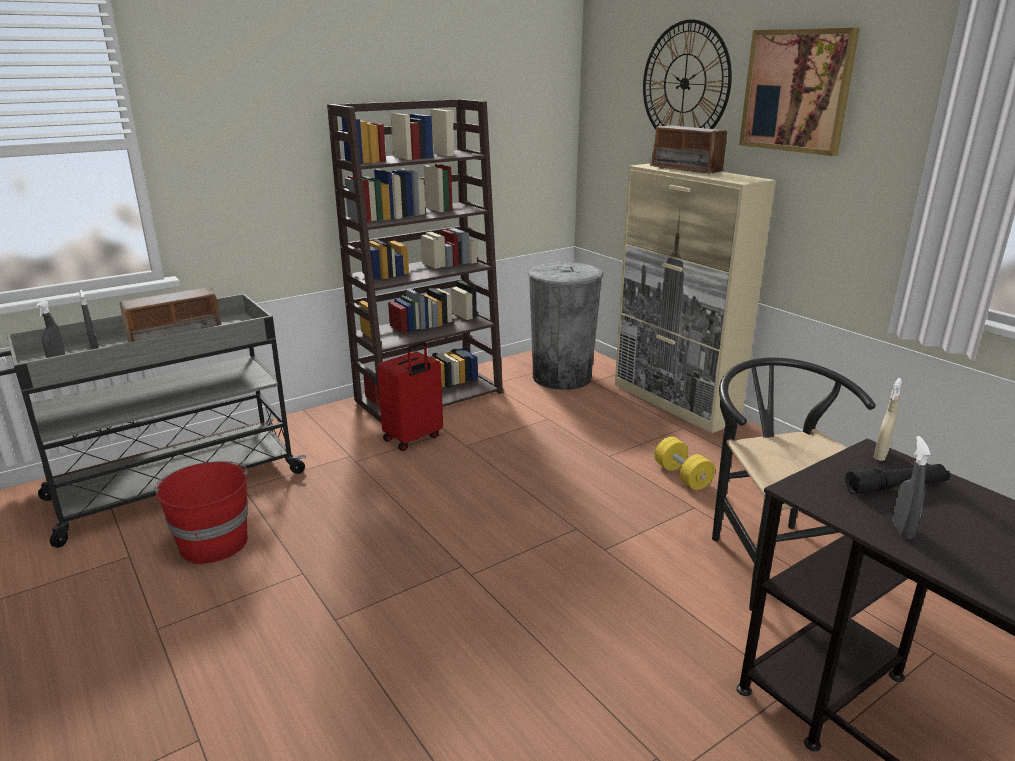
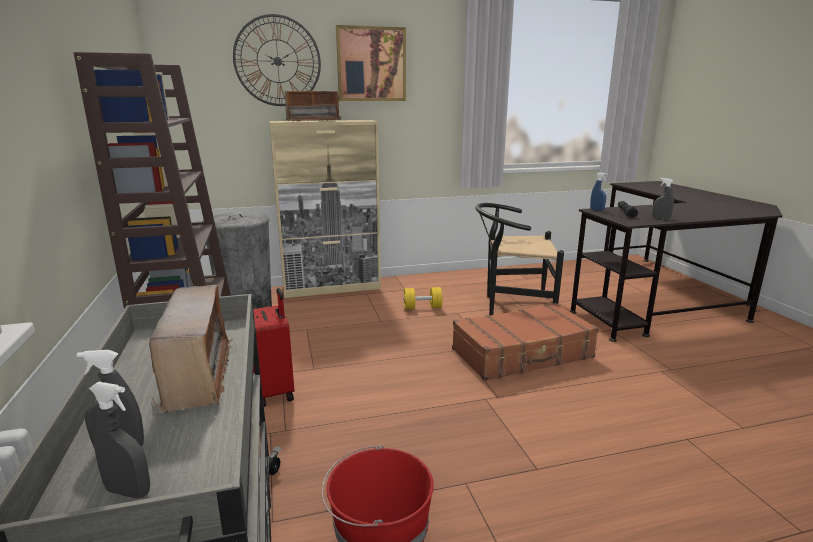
camera: 70 degrees left, 5 degrees down
beige spray bottle [873,378,902,461] -> blue spray bottle [590,172,607,211]
none -> brown suitcase [452,303,599,381]

